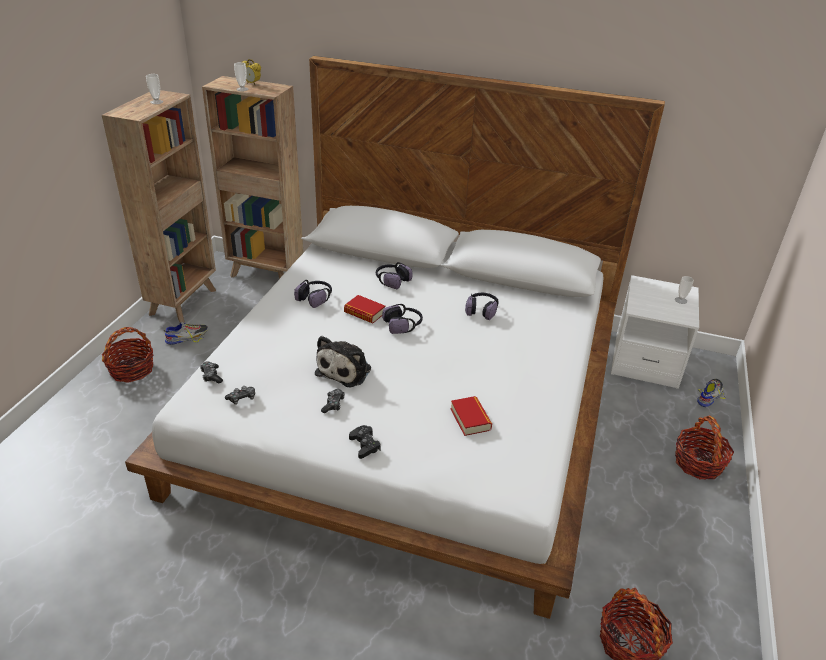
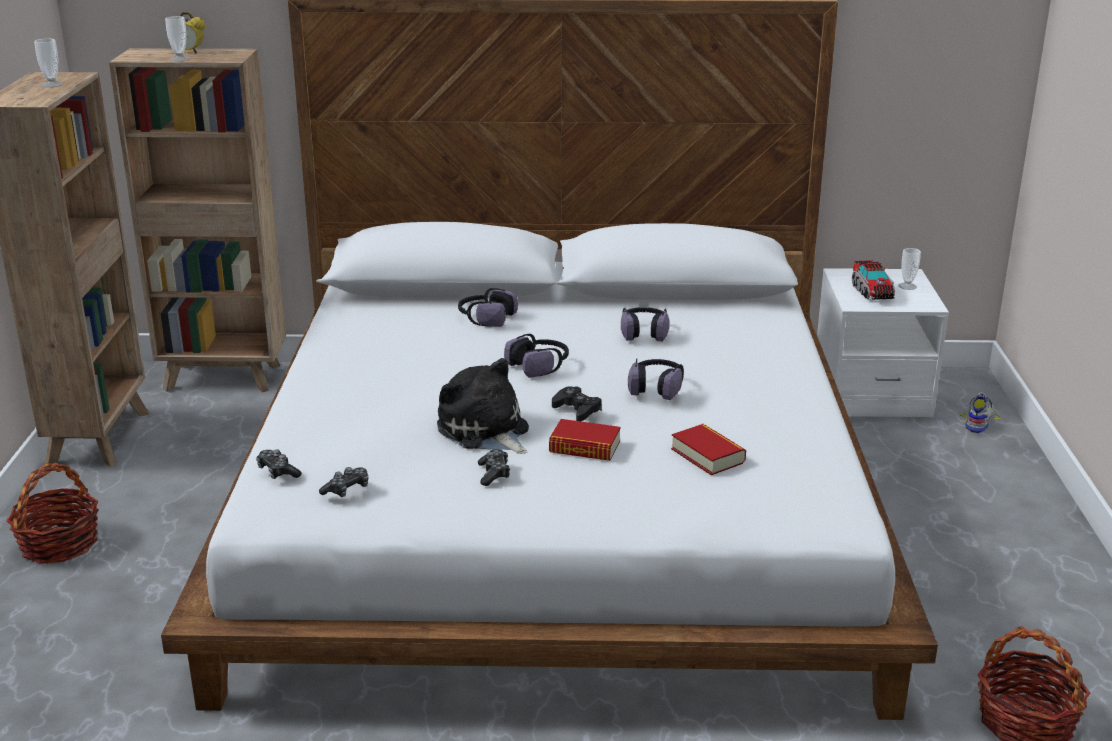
camera: 15 degrees left, 10 degrees down
shoe [163,322,208,345] -> none
headphones [294,280,332,308] -> headphones moved to [628,359,684,400]
plush toy [315,336,371,387] -> plush toy turned 135 degrees clockwise [437,358,529,454]
book [344,295,385,324] -> book moved to [549,419,620,461]
black game controller [349,425,381,459] -> black game controller moved to [552,386,602,421]
basket [675,416,734,479] -> none
none -> toy truck [852,260,895,300]

